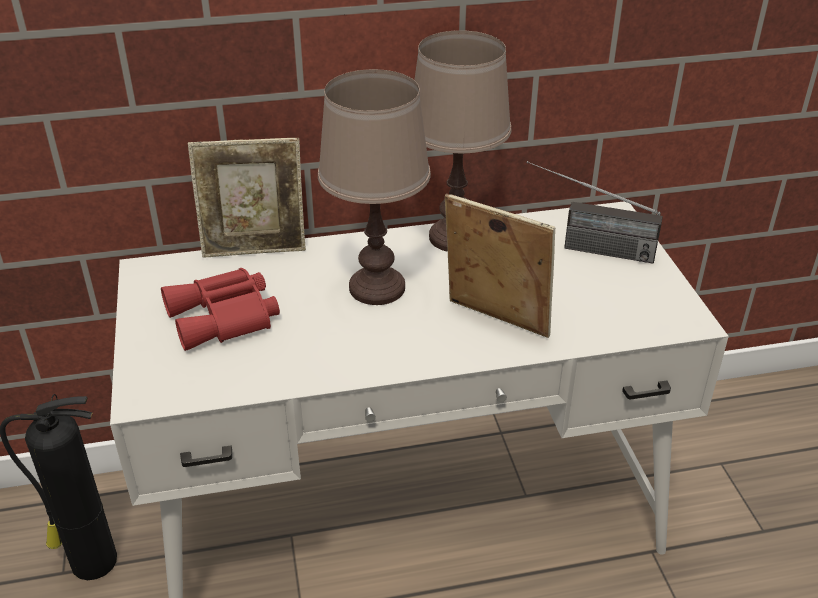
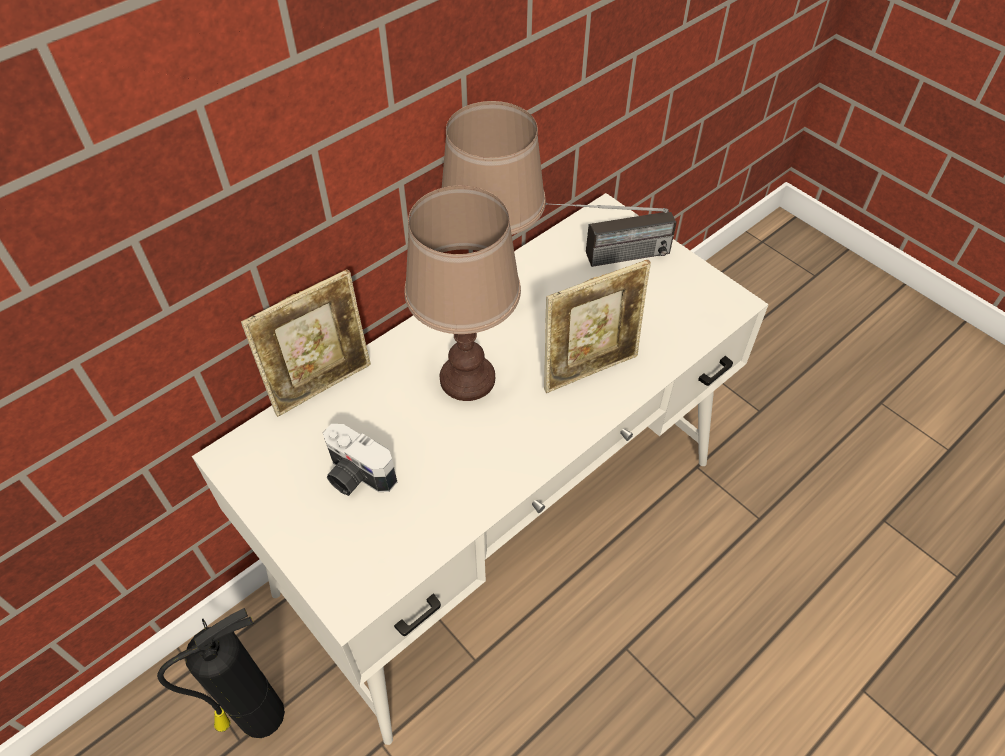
camera: 30 degrees left, 15 degrees up
red binoculars [161,268,280,351] -> camera [323,424,397,496]
picture frame [445,194,555,338] -> picture frame turned 150 degrees clockwise [544,260,651,393]

